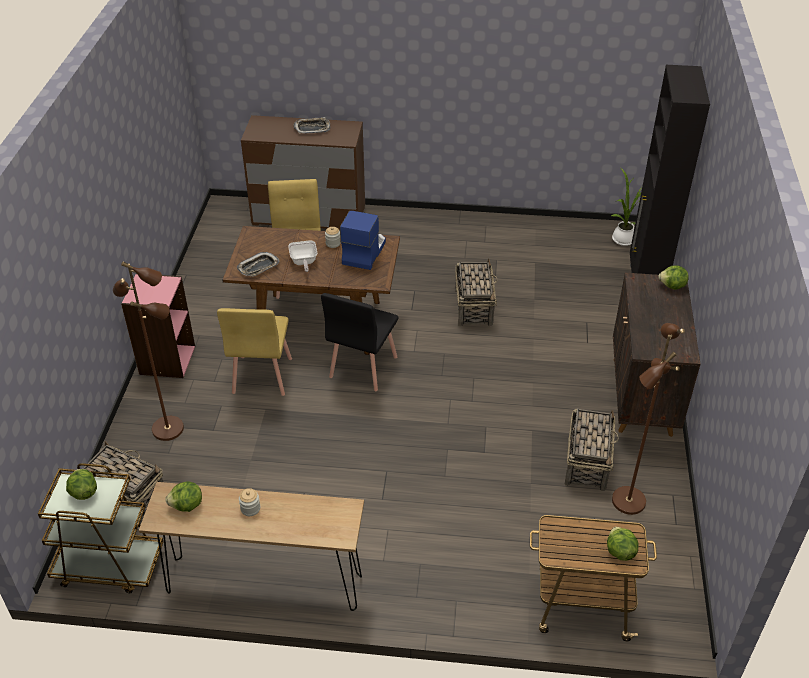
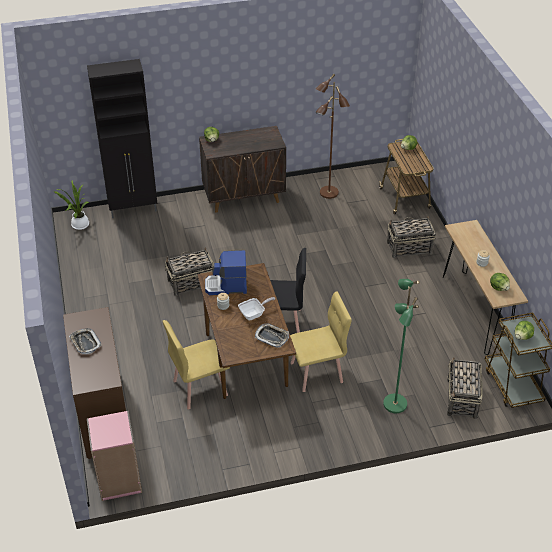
camera: 110 degrees left, 0 degrees up
brown floor lamp [113,261,184,441] -> green floor lamp [383,279,420,413]
pink bookcase [121,273,195,378] -> pink bookcase moved to [87,411,142,501]
basket [565,409,619,491] -> basket moved to [387,216,436,258]

